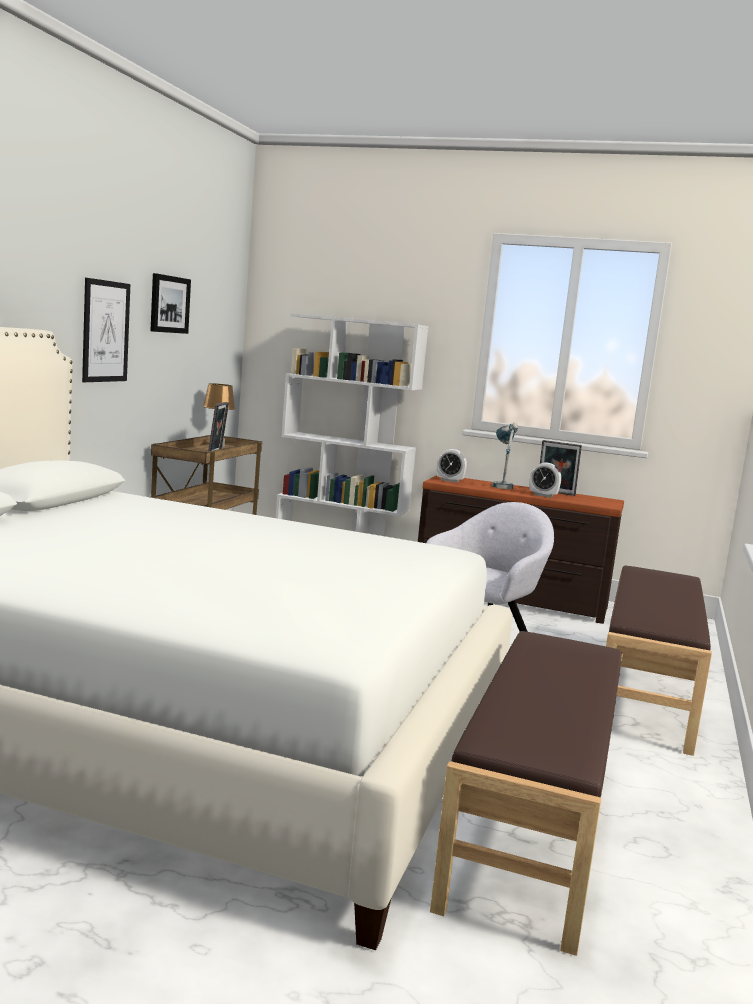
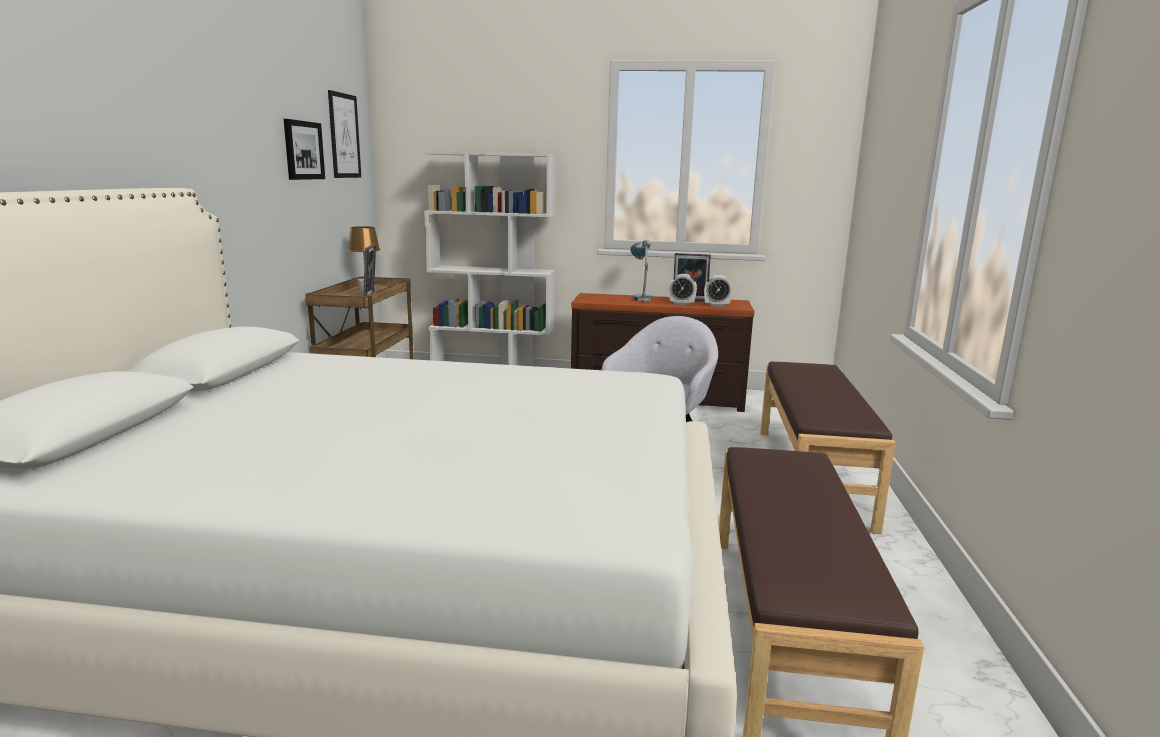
camera: 10 degrees left, 5 degrees up
picture [82,278,130,382] -> picture moved to [328,90,361,178]
alarm clock [437,449,467,483] -> alarm clock moved to [704,275,732,307]

